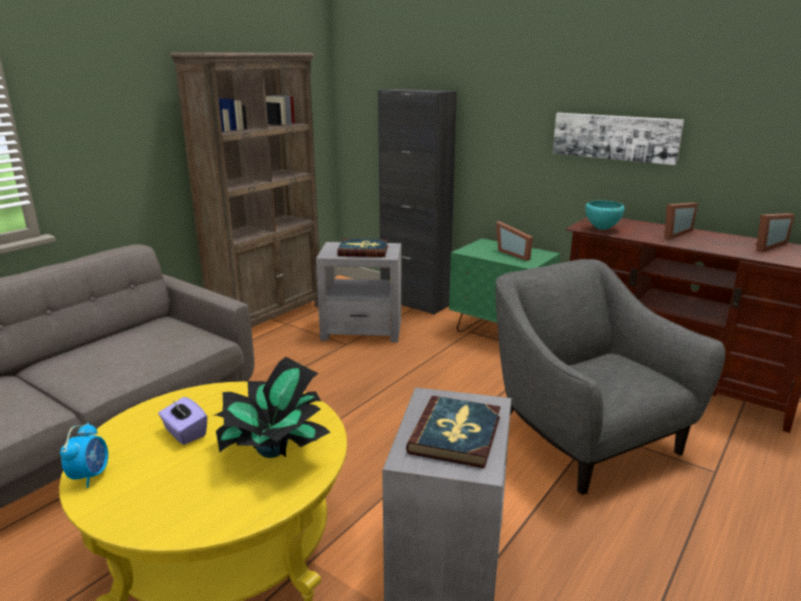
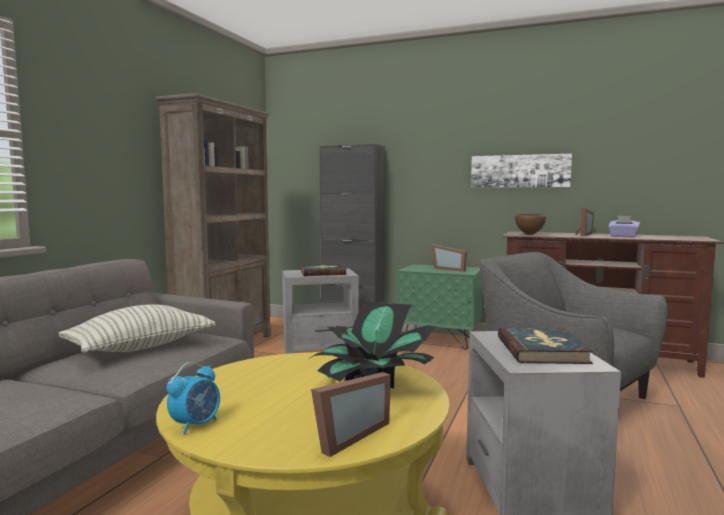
camera: 15 degrees left, 15 degrees down
alarm clock [60,423,108,488] -> alarm clock turned 45 degrees clockwise [167,362,220,435]
purple tissue box [158,397,207,445] -> purple tissue box moved to [608,215,640,238]
turquoise bowl [585,201,625,230] -> brown bowl [515,214,546,235]
picture frame [754,213,795,252] -> picture frame moved to [311,372,391,457]
none -> pillow [58,304,216,352]

